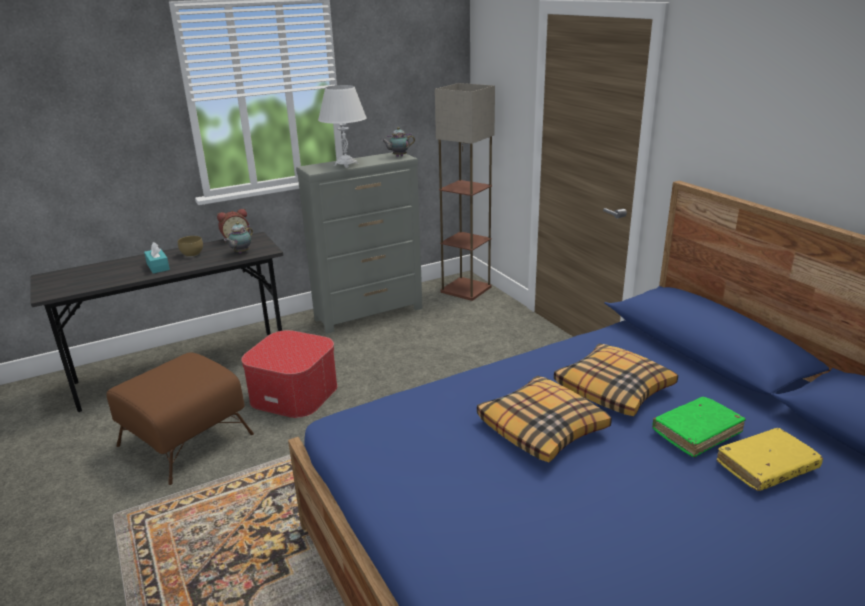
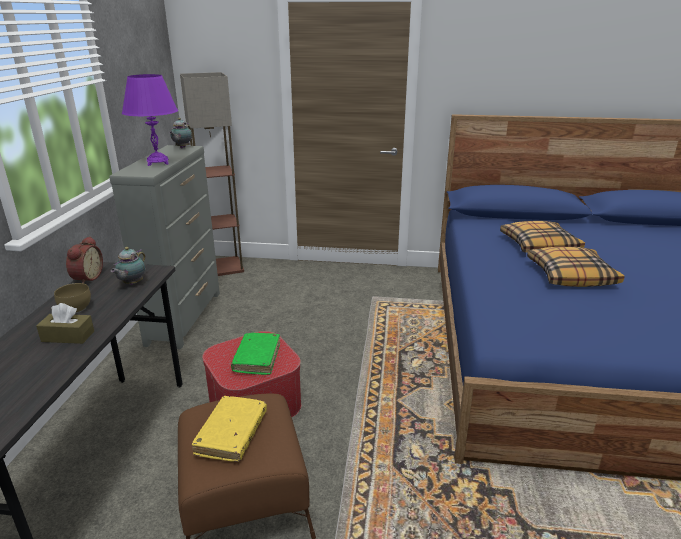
camera: 55 degrees left, 0 degrees up
turquoise tissue box [144,242,170,274] -> brown tissue box [36,303,94,344]
teapot [224,222,253,253] -> teapot turned 45 degrees clockwise [111,247,145,285]
white table lamp [318,85,367,168] -> purple table lamp [122,74,178,166]
green book [652,397,746,457] -> green book moved to [231,333,280,375]
yellow book [717,428,823,491] -> yellow book moved to [191,396,267,462]

